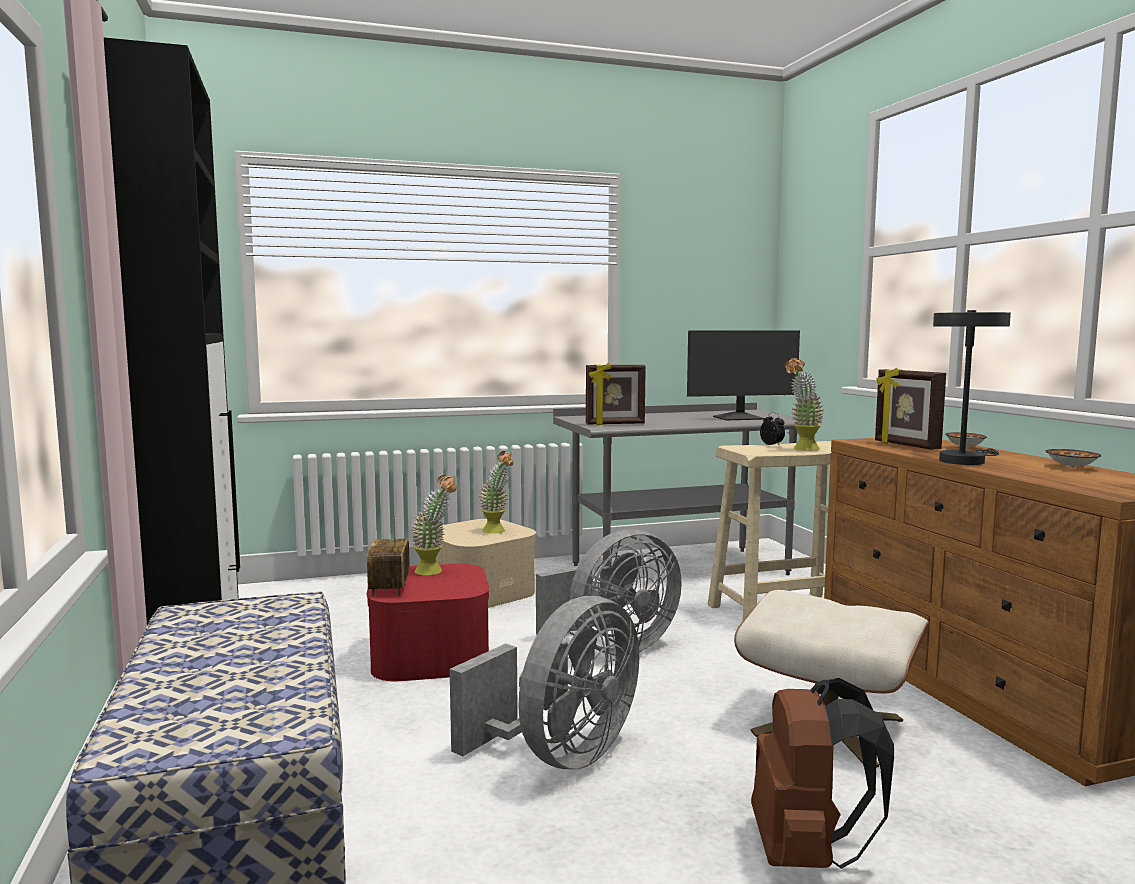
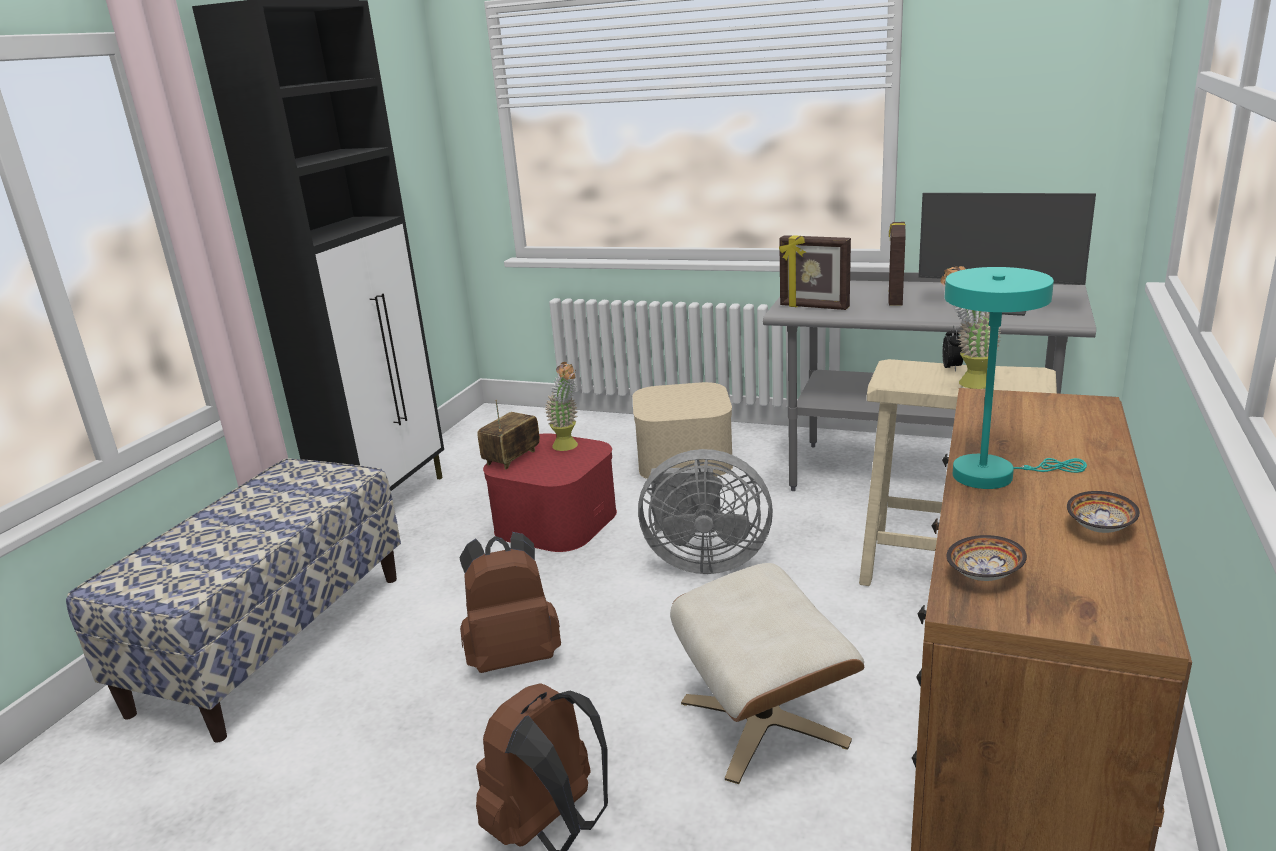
camera: 40 degrees right, 15 degrees up
grey fan [450,596,639,770] -> brown backpack [459,532,561,673]
potted plant [479,451,513,534] -> none
picture frame [875,367,946,450] -> picture frame moved to [888,222,906,306]
grey table lamp [933,310,1011,465] -> turquoise table lamp [945,267,1087,489]
bowl [945,432,987,448] -> bowl moved to [946,535,1027,581]

